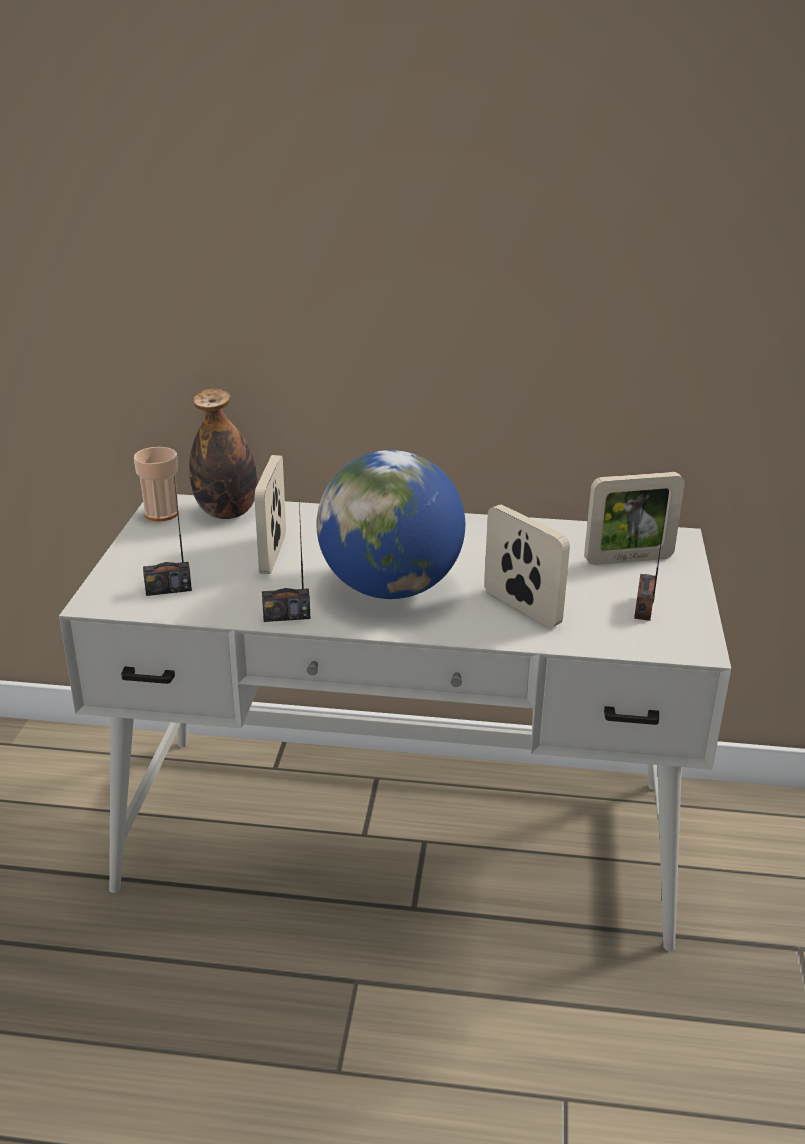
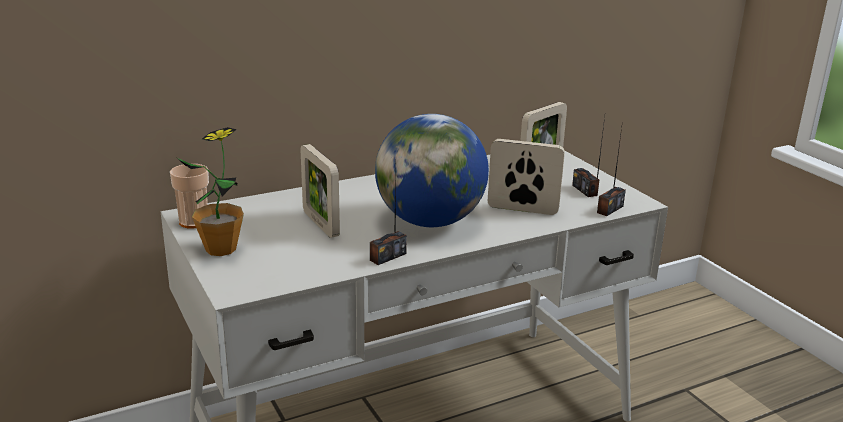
camera: 35 degrees left, 5 degrees down
radio [143,477,192,596] -> radio moved to [597,127,626,216]
bottle [189,389,258,519] -> none
none -> potted plant [177,127,244,256]

